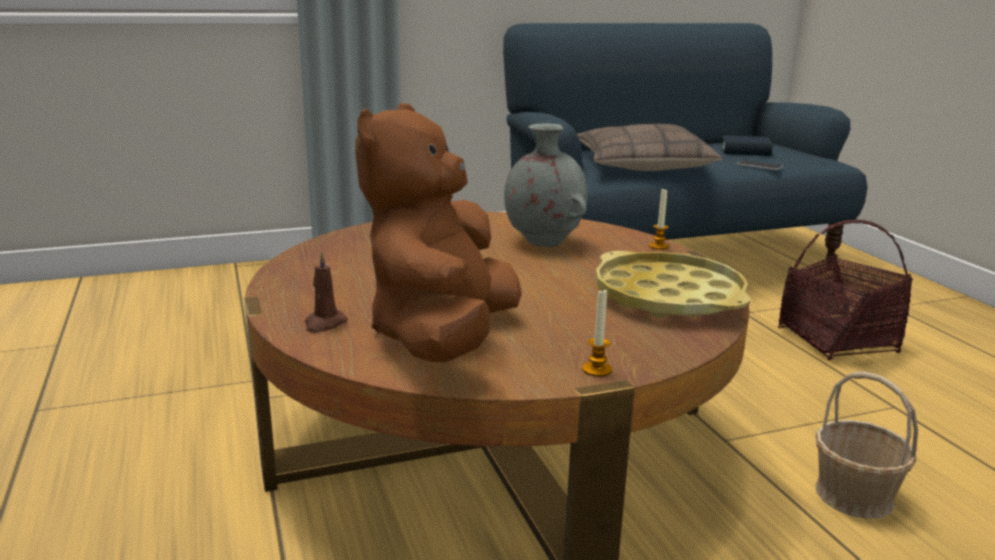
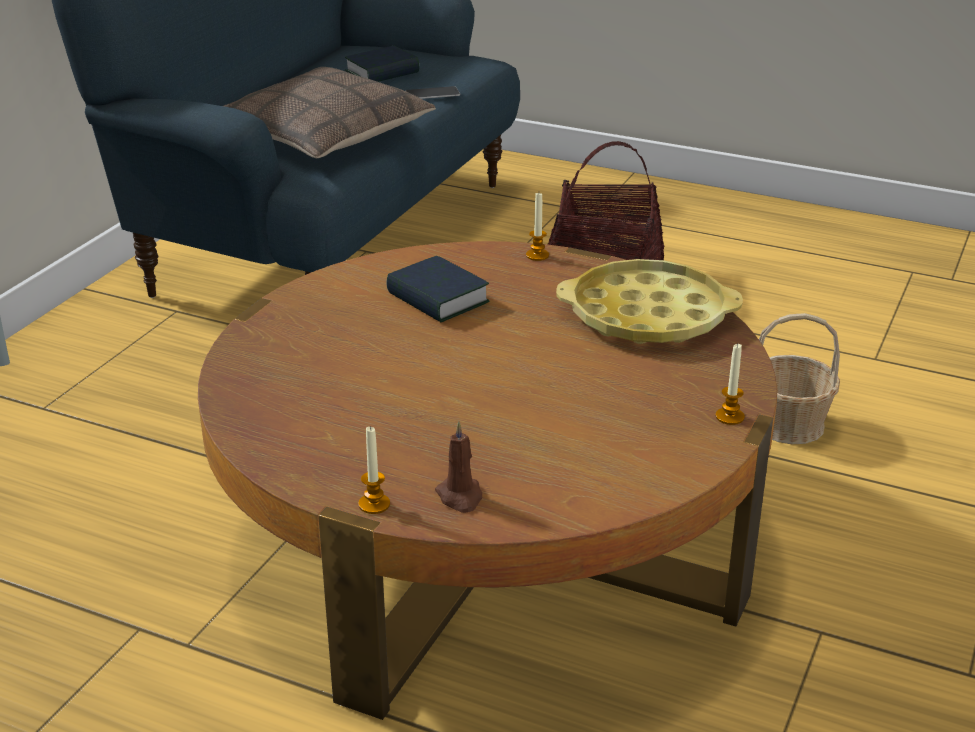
camera: 45 degrees left, 10 degrees up
brown plush toy [355,103,522,363] -> none
grey vase [504,123,588,247] -> book [387,256,489,322]
none -> candle [358,426,390,514]

